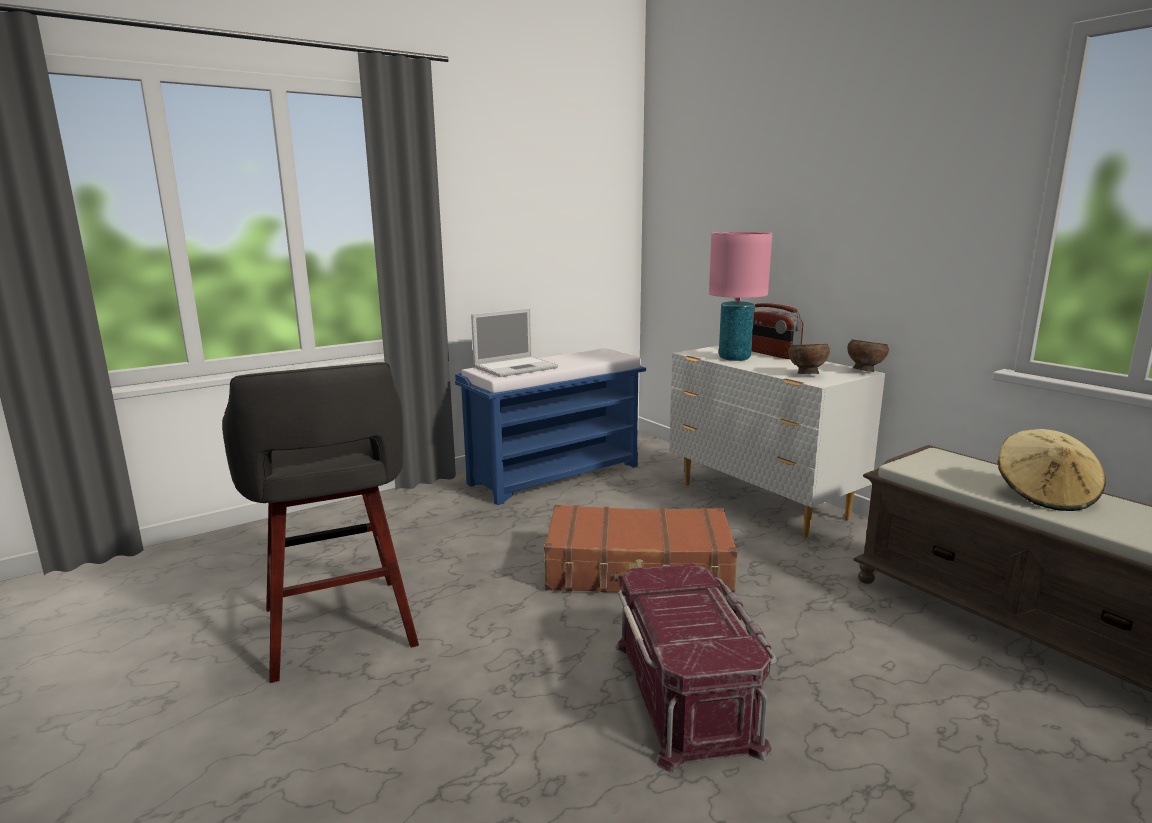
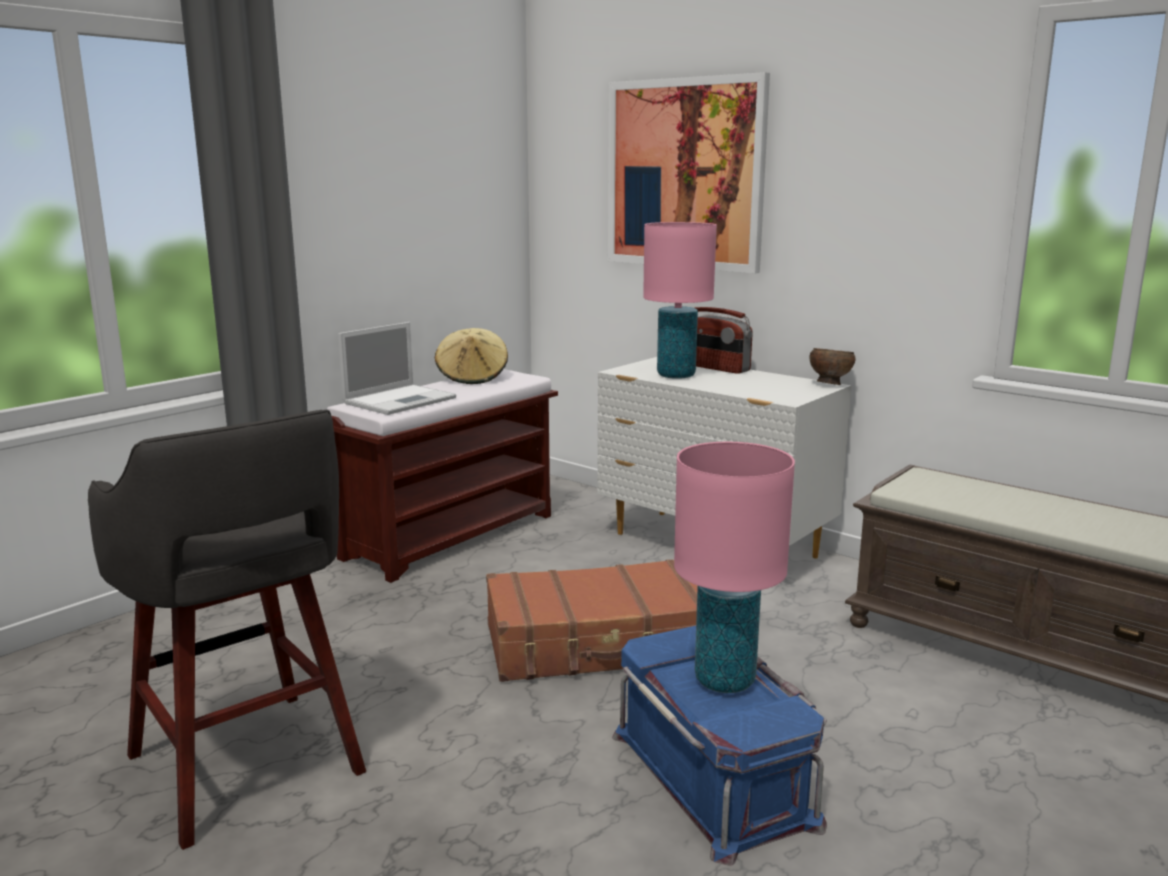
camera: 15 degrees left, 0 degrees up
blue bench [455,348,646,505] -> brown bench [327,369,558,583]
red storage box [616,564,777,773] -> blue storage box [612,626,827,866]
brown bowl [788,344,830,374] -> none
beige hat [997,429,1106,511] -> beige hat moved to [435,328,508,384]
none -> picture [608,72,770,274]
none -> pink table lamp [674,442,795,693]

